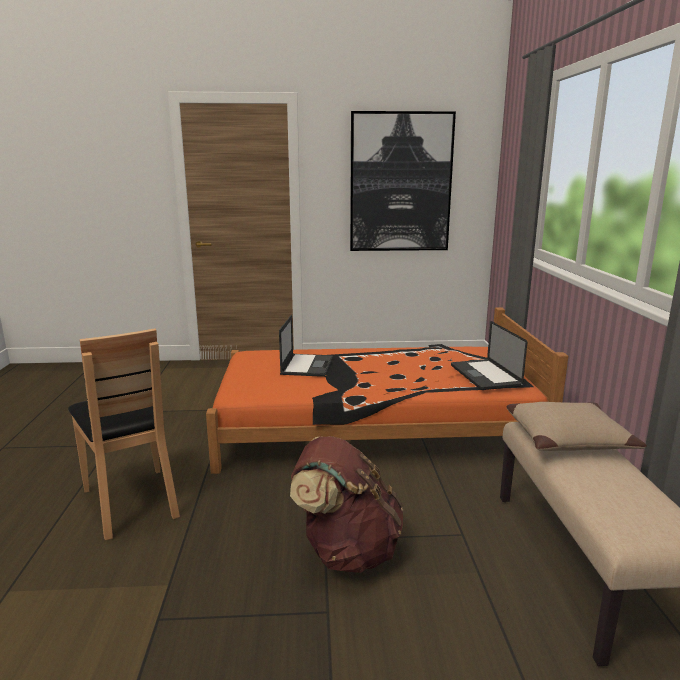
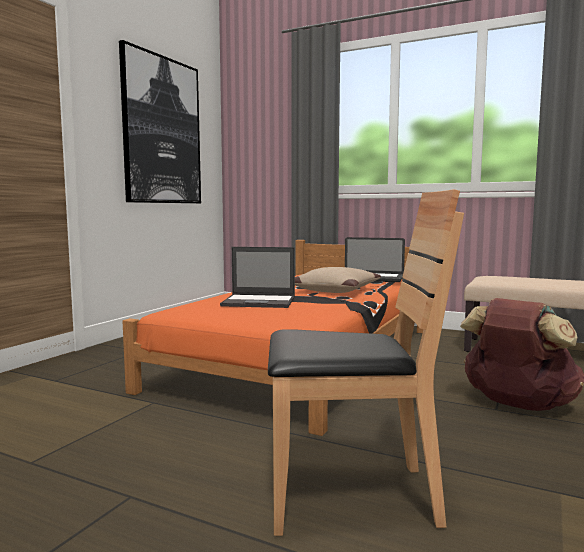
camera: 60 degrees left, 10 degrees down
laptop [279,315,333,377] -> laptop turned 150 degrees clockwise [220,247,295,308]
beige pillow [507,402,647,451] -> beige pillow moved to [295,267,381,293]

